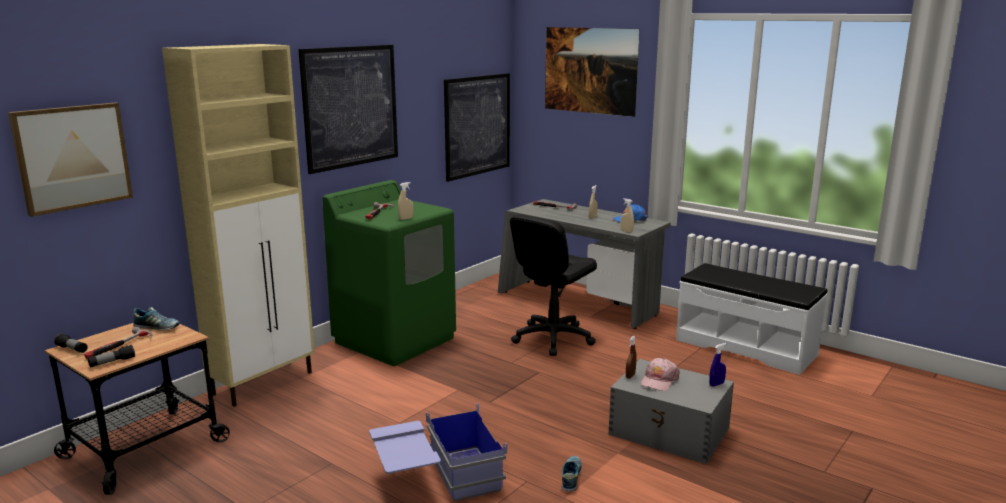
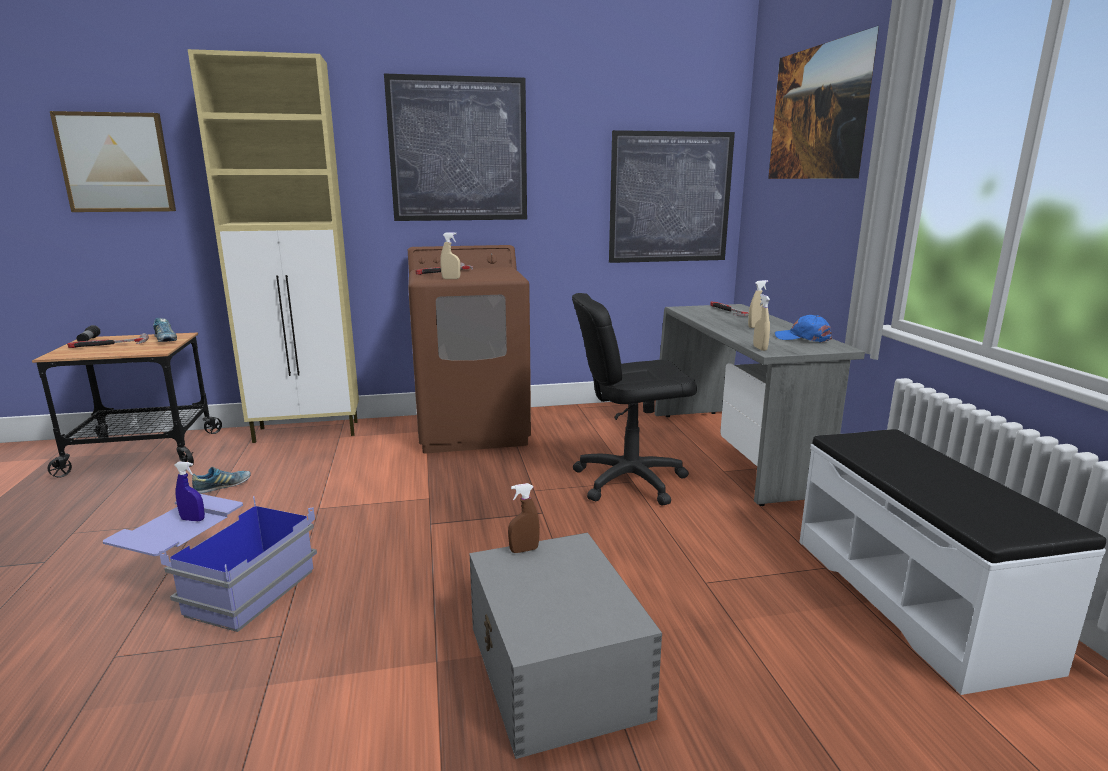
camera: 40 degrees right, 0 degrees up
flashlight [88,345,135,367] -> none
green washing machine [322,180,456,366] -> brown washing machine [408,245,531,454]
shoe [562,456,582,491] -> shoe moved to [192,467,251,494]
pink cap [641,358,680,391] -> none
blue spray bottle [709,343,726,387] -> blue spray bottle moved to [175,461,205,521]

